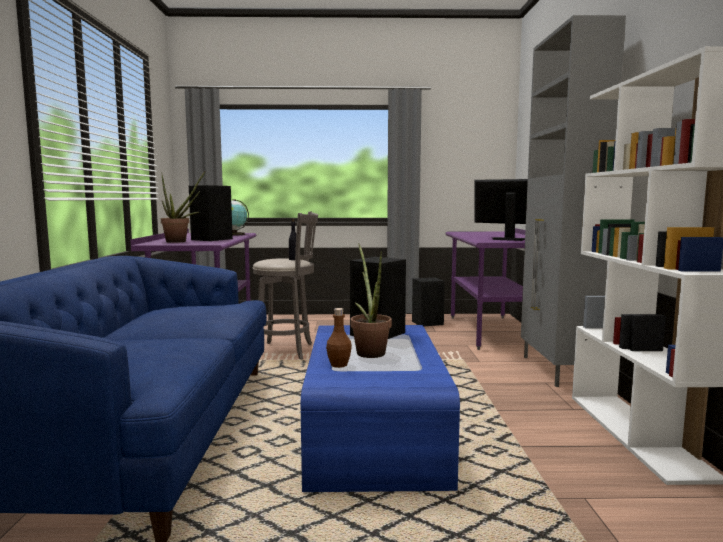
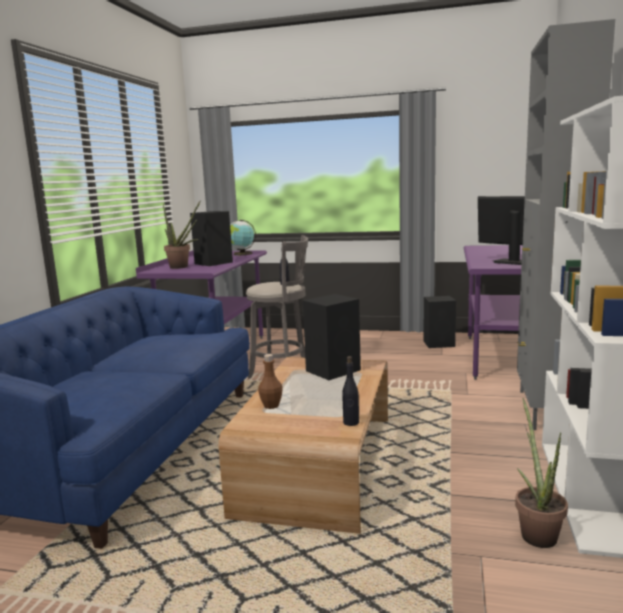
camera: 15 degrees right, 5 degrees up
blue coffee table [301,325,460,492] -> brown coffee table [218,357,388,534]
potted plant [351,243,392,358] -> potted plant moved to [515,398,568,548]
none -> black bottle [342,356,359,426]

